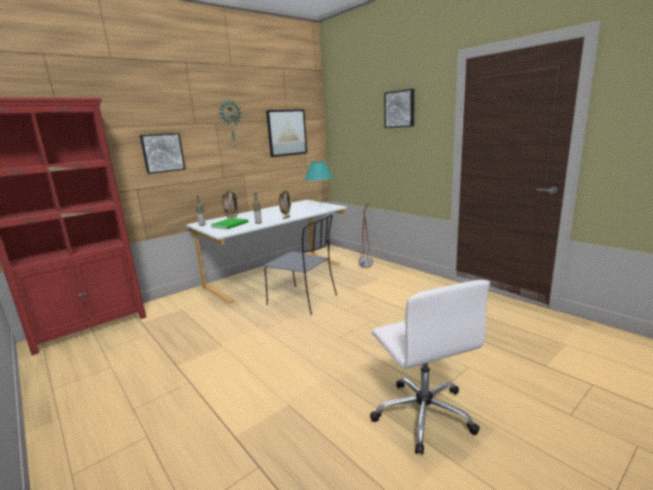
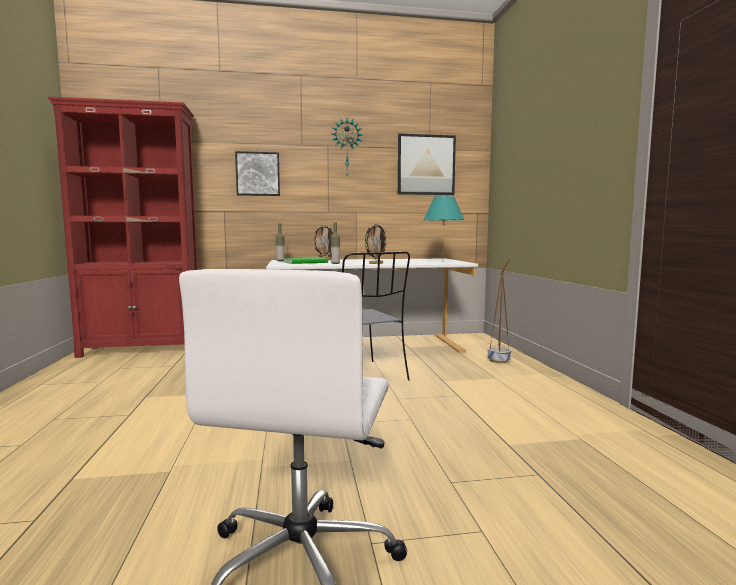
camera: 30 degrees right, 10 degrees down
picture [384,89,414,128] -> none

